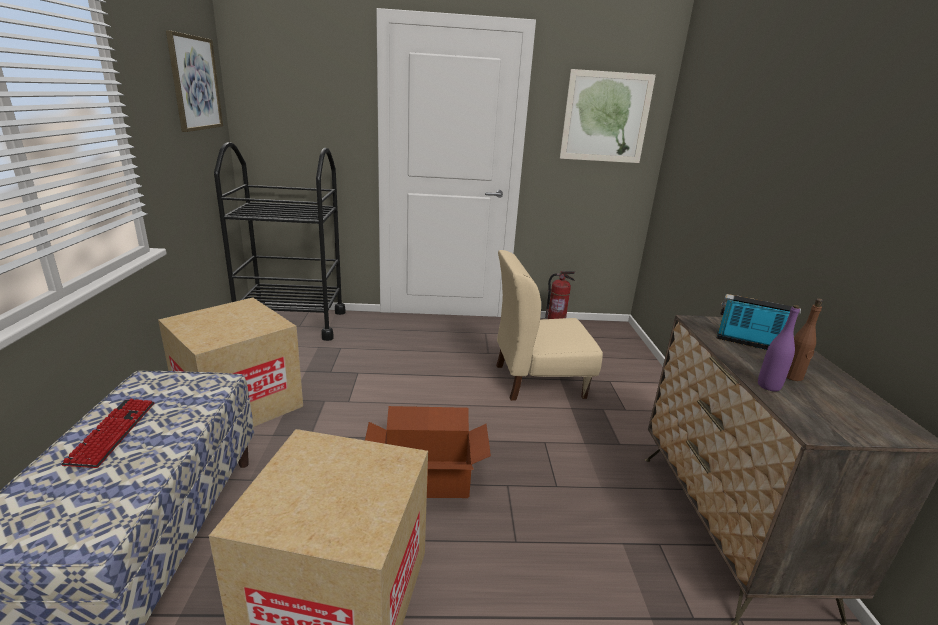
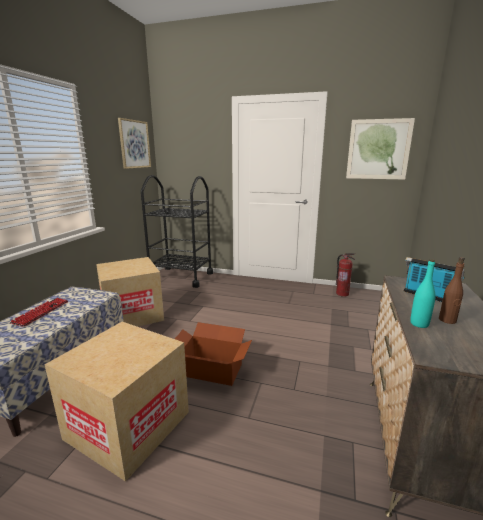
camera: 20 degrees right, 5 degrees down
beige chair [496,250,603,401] -> none
purple bottle [758,305,800,391] -> turquoise bottle [410,259,436,328]

